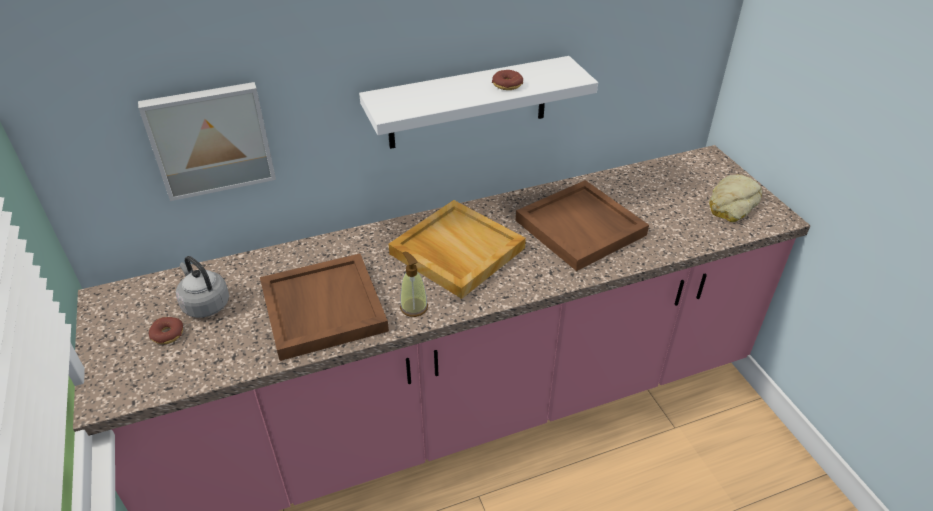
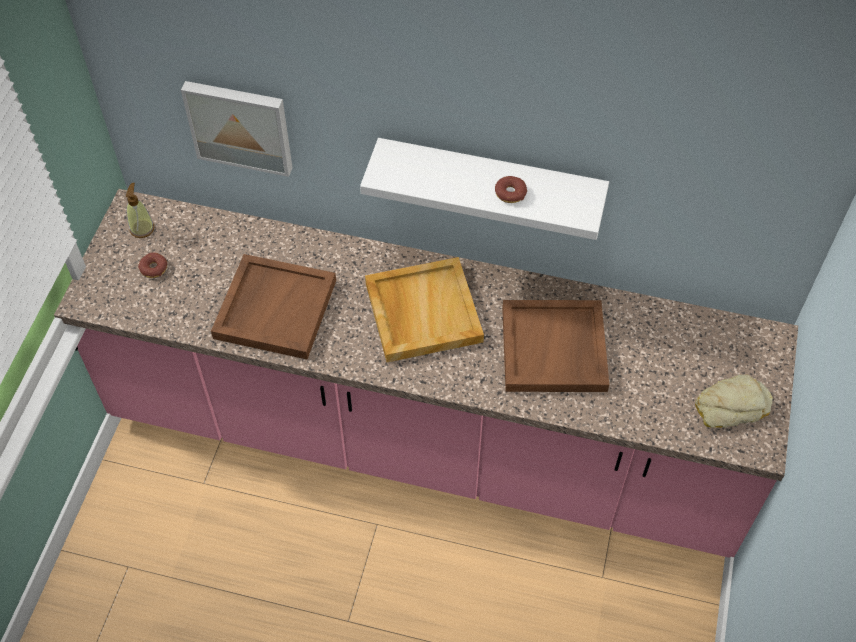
camera: 35 degrees right, 15 degrees up
grey kettle [176,256,229,318] -> none
soap dispenser [400,252,428,317] -> soap dispenser moved to [126,183,154,238]

